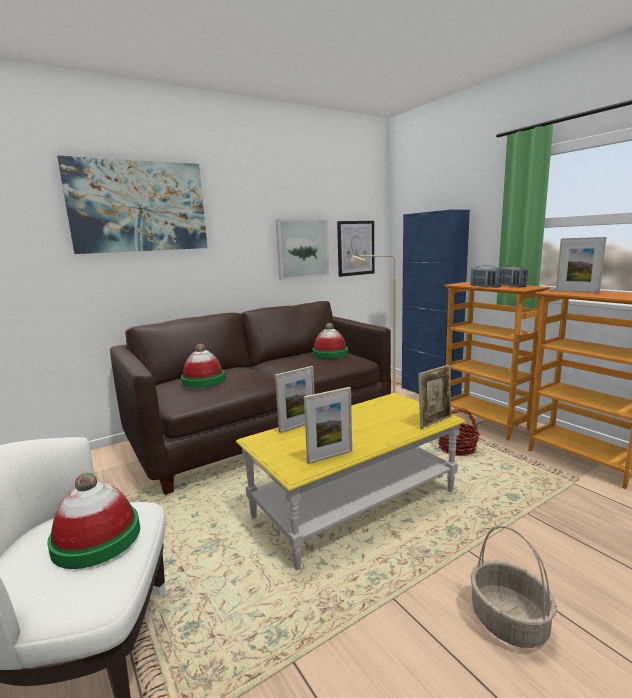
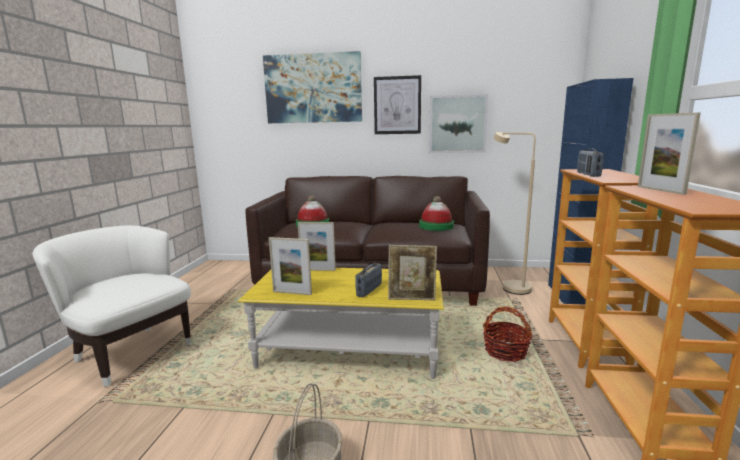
camera: 40 degrees right, 0 degrees up
hat [47,473,140,569] -> none
picture [337,221,374,277] -> picture moved to [374,75,421,134]
radio [502,265,528,287] -> radio moved to [355,263,382,297]

